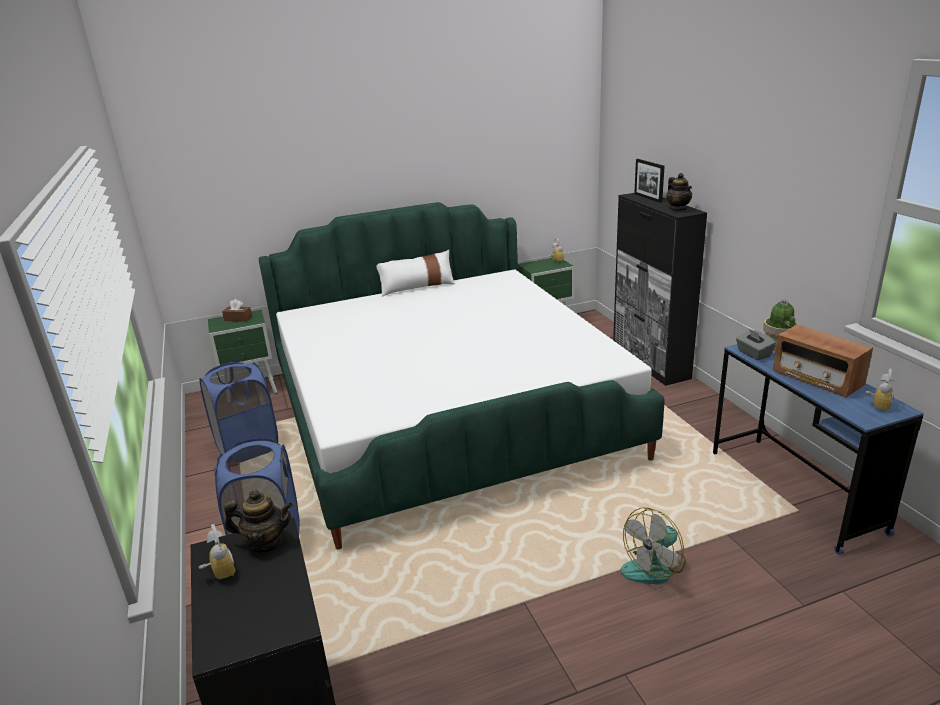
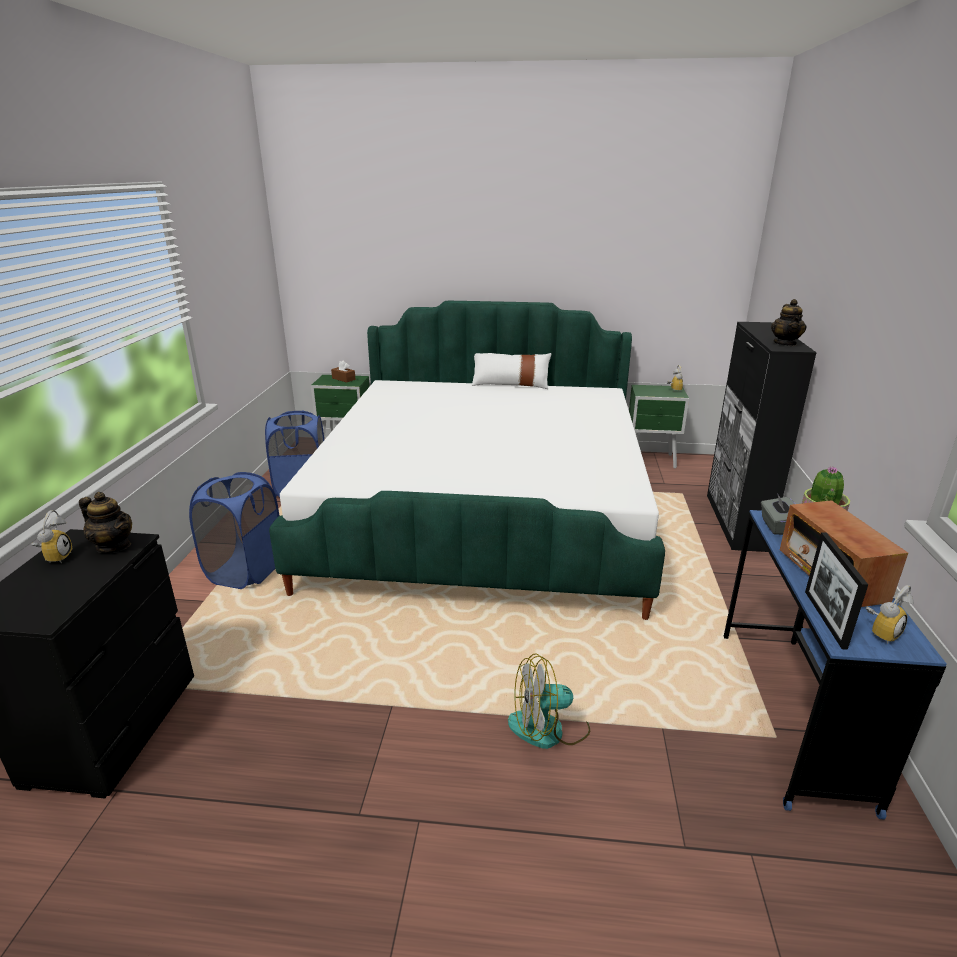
camera: 25 degrees right, 0 degrees up
picture frame [634,159,665,203] -> picture frame moved to [805,532,868,650]

